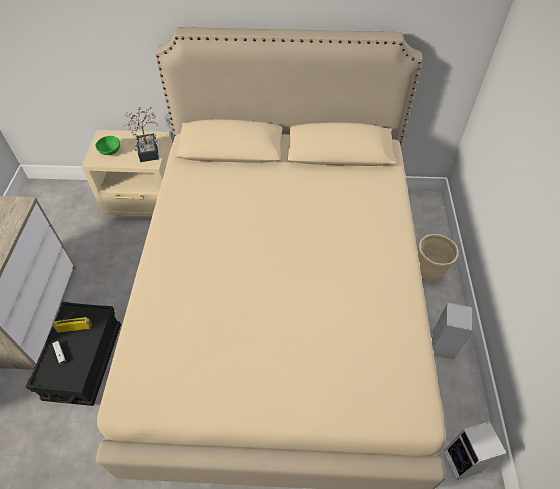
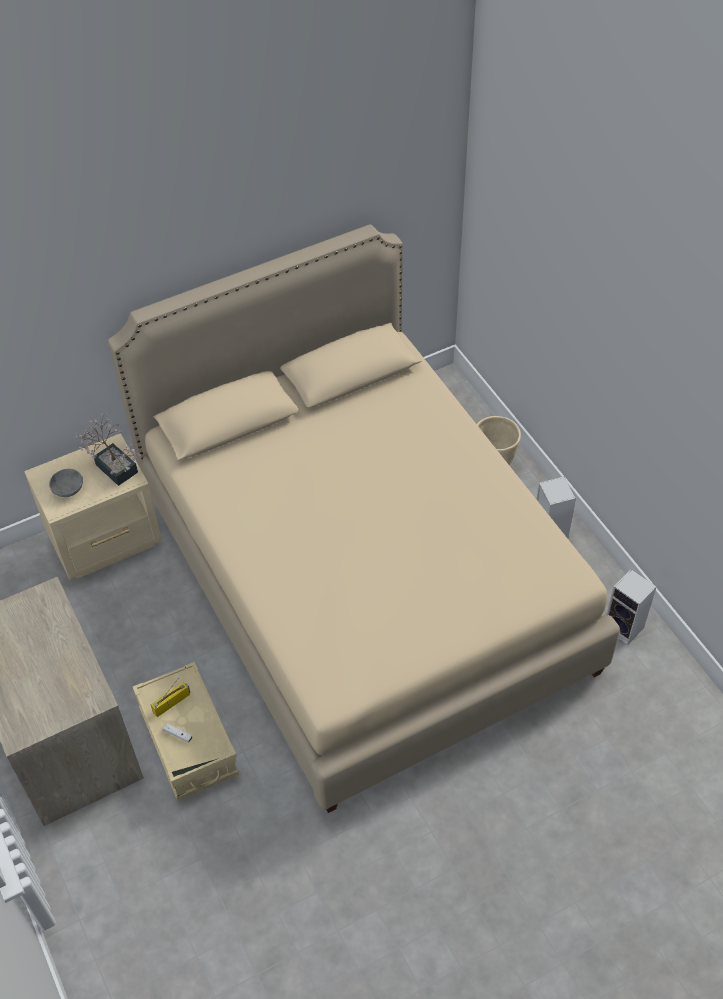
camera: 30 degrees left, 0 degrees up
black storage box [26,302,121,406] -> beige storage box [133,662,239,801]
green bowl [95,136,120,155] -> grey bowl [49,469,83,497]

